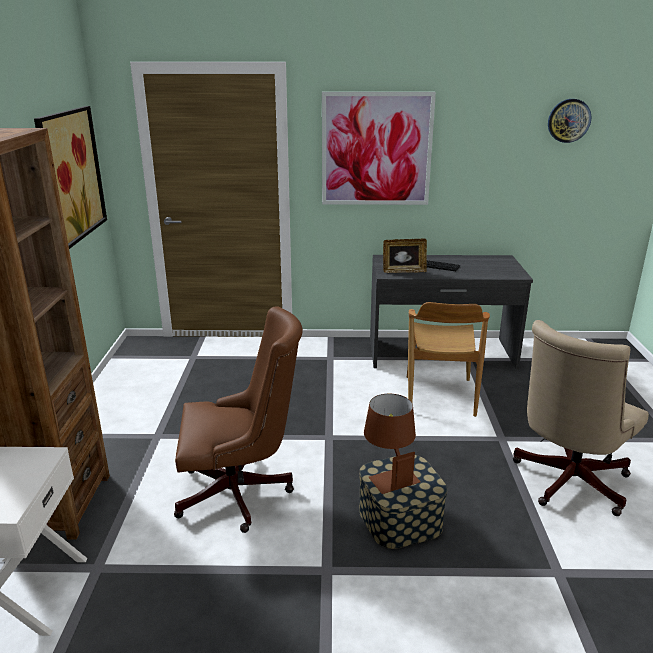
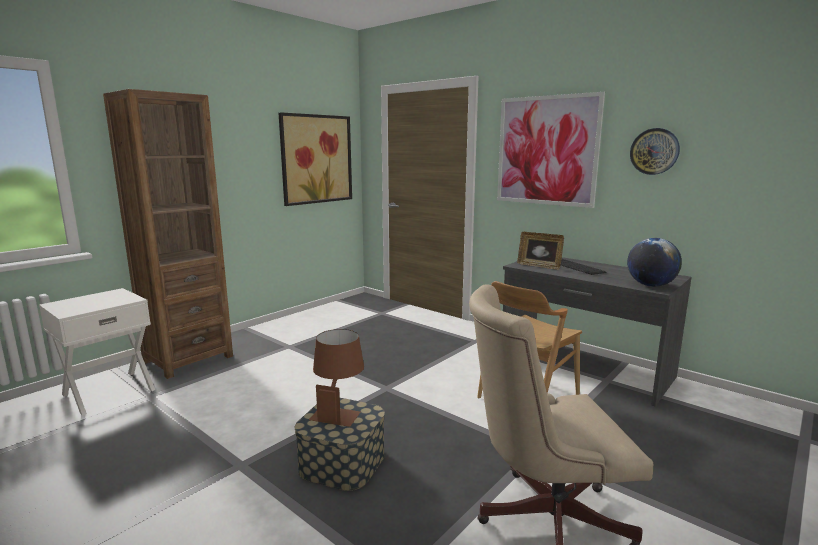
camera: 40 degrees right, 10 degrees down
brown office chair [174,306,303,533] -> none
wall clock [548,99,592,143] -> wall clock moved to [630,128,680,175]
none -> globe [627,238,682,287]

